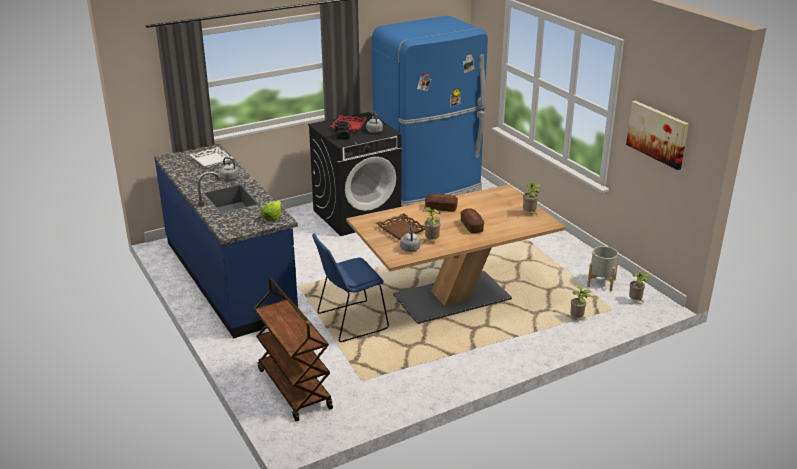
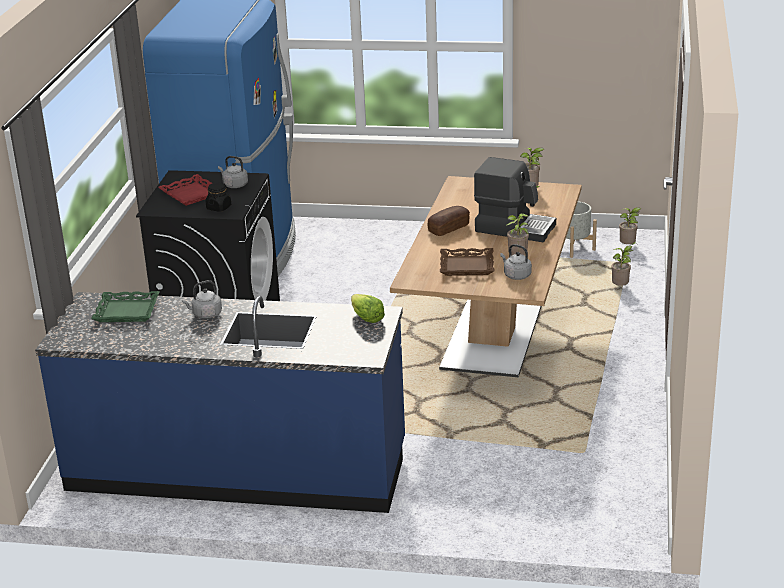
camera: 50 degrees left, 0 degrees up
white tray [189,147,234,168] -> green tray [91,291,160,322]
brown cart [254,278,333,422] -> none
blue chair [312,233,389,342] -> none
bread [460,208,484,233] -> coffee machine [474,157,556,242]
picture [626,101,689,170] -> none

